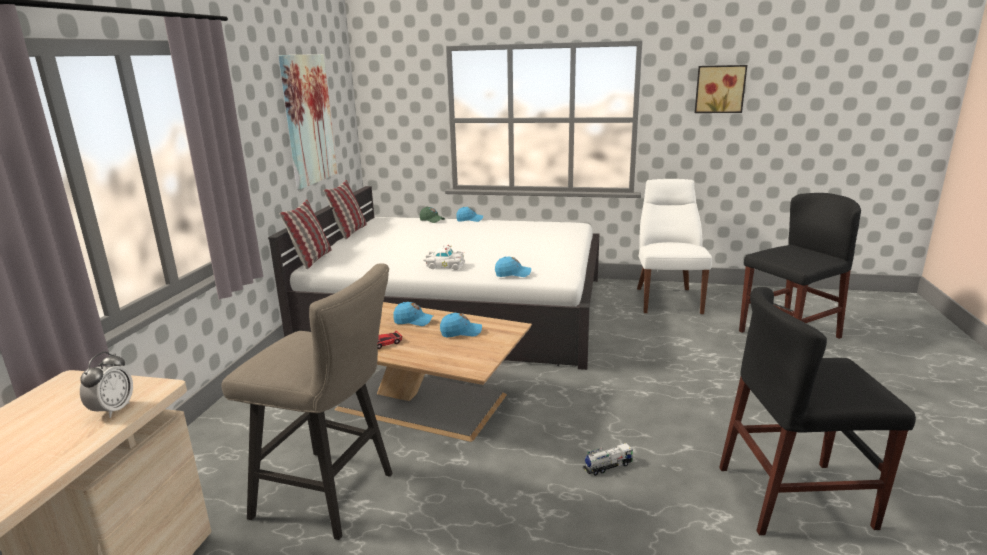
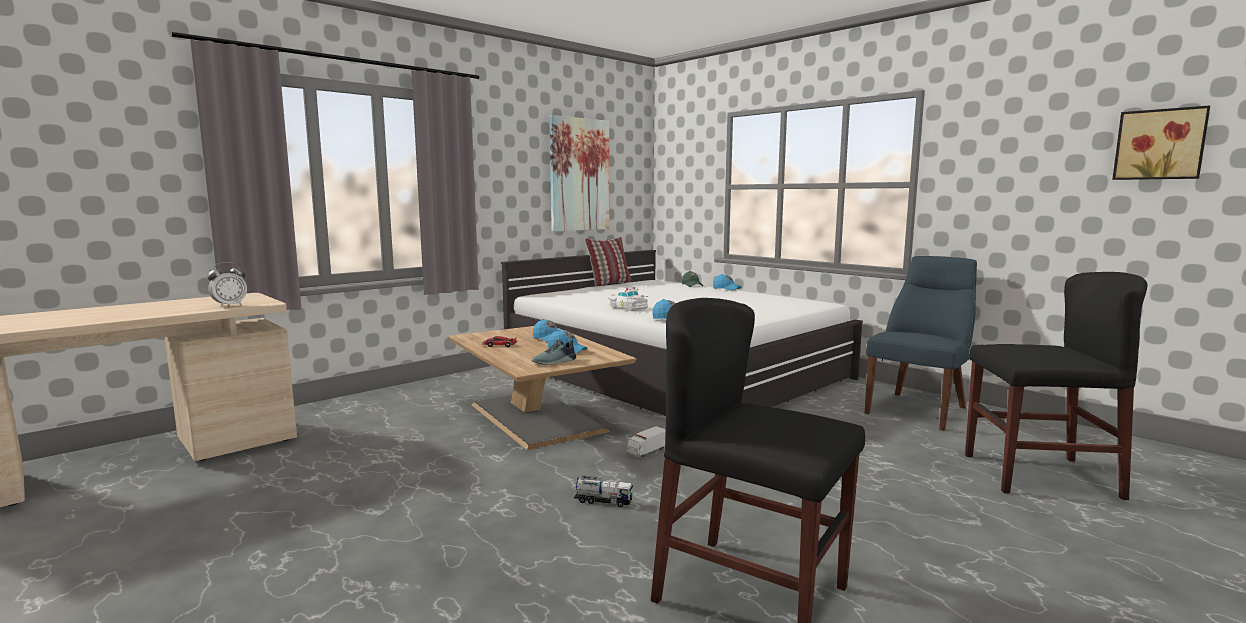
camera: 35 degrees right, 10 degrees down
beige stool [221,263,392,540] -> none
pillow [280,199,332,269] -> none
white chair [637,179,712,314] -> blue chair [865,256,977,431]
picture [695,65,747,113] -> picture moved to [1112,105,1210,180]
none -> shoe [532,339,576,365]
none -> toy truck [627,426,666,457]

